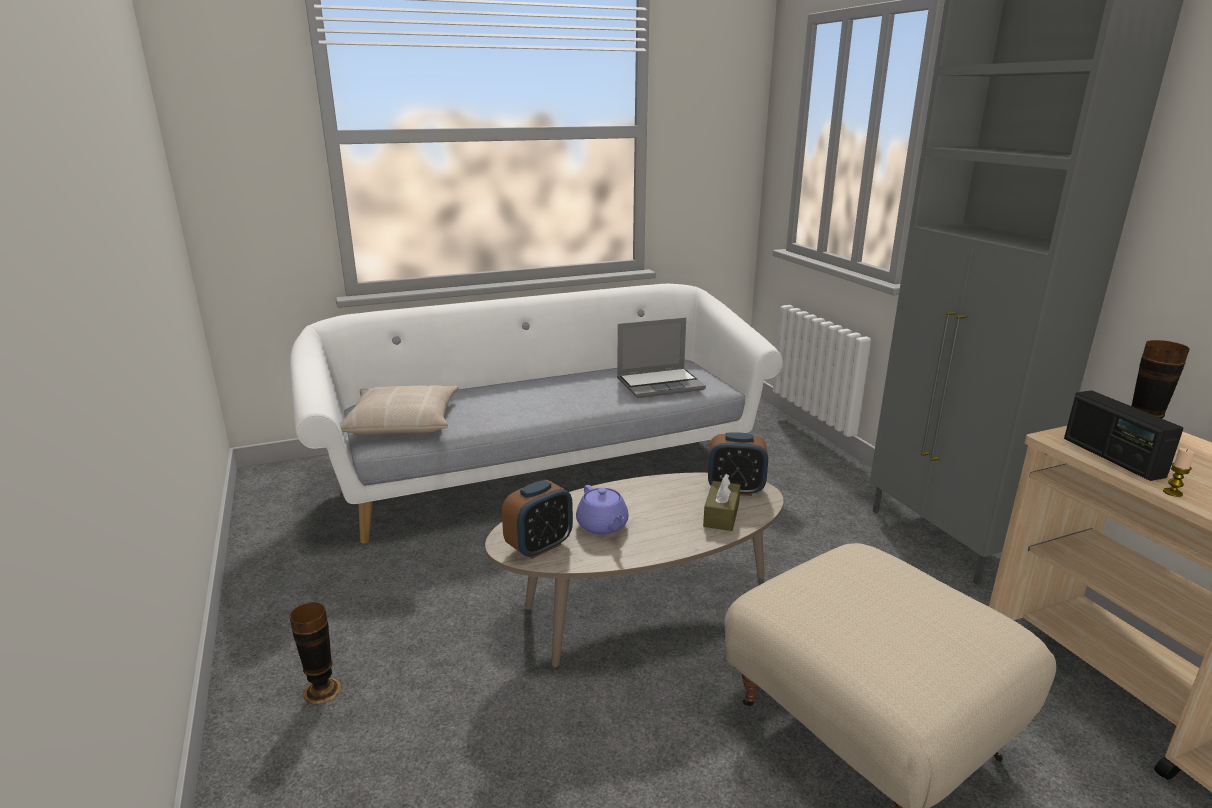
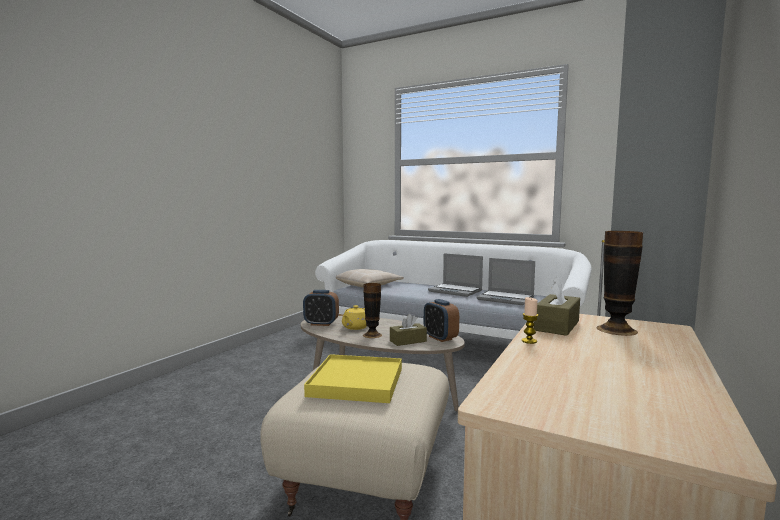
camera: 50 degrees right, 15 degrees down
vase [290,602,341,704] -> vase moved to [363,283,382,338]
purple teapot [576,485,629,535] -> yellow teapot [342,305,367,330]
radio [1064,390,1184,481] -> brown tissue box [534,277,580,336]
none -> yellow tray [304,354,402,403]
none -> laptop [428,253,483,297]

